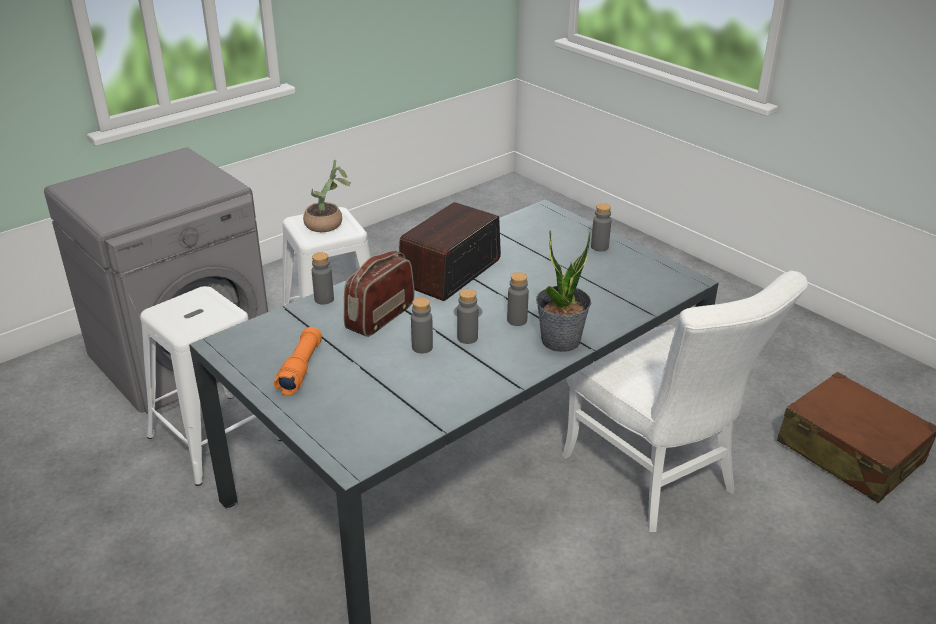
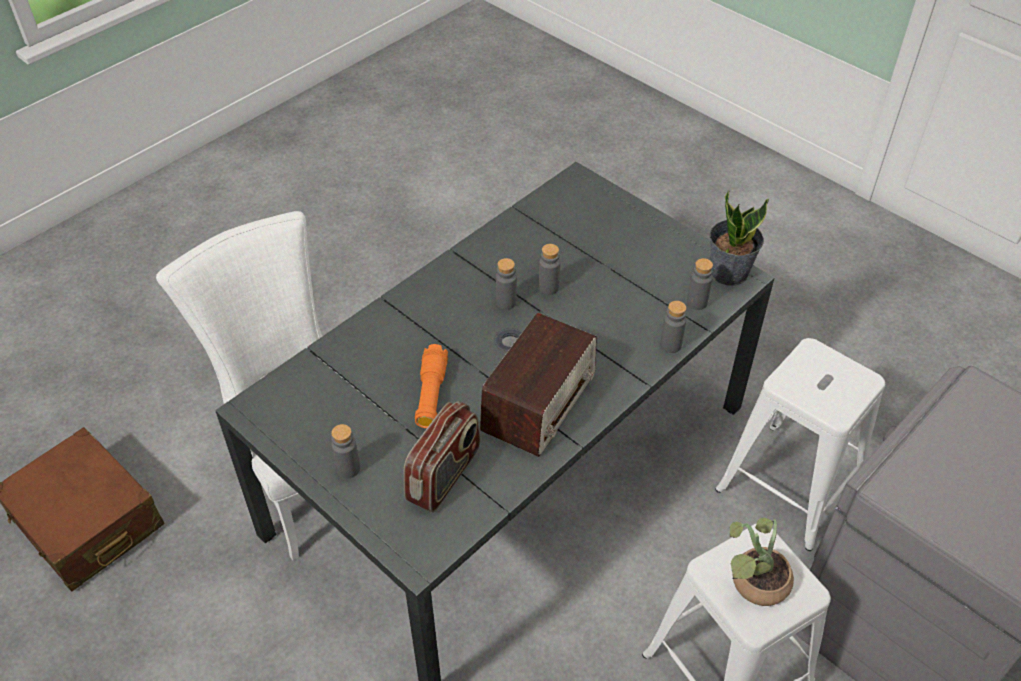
camera: 175 degrees right, 15 degrees up
orange flashlight [274,327,322,396] -> orange flashlight moved to [415,344,448,428]
radio [344,250,415,337] -> radio moved to [404,401,481,513]
grey bottle [507,272,529,326] -> grey bottle moved to [687,258,713,310]
potted plant [536,230,591,352] -> potted plant moved to [709,190,769,286]

